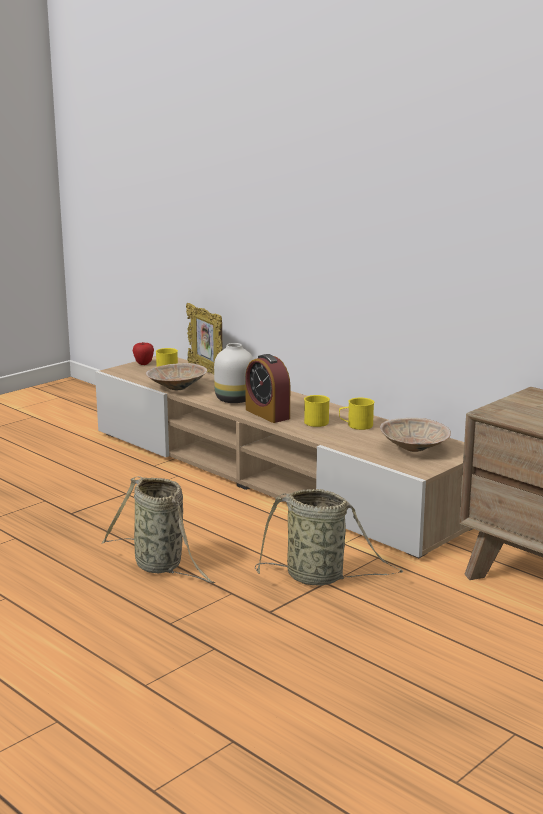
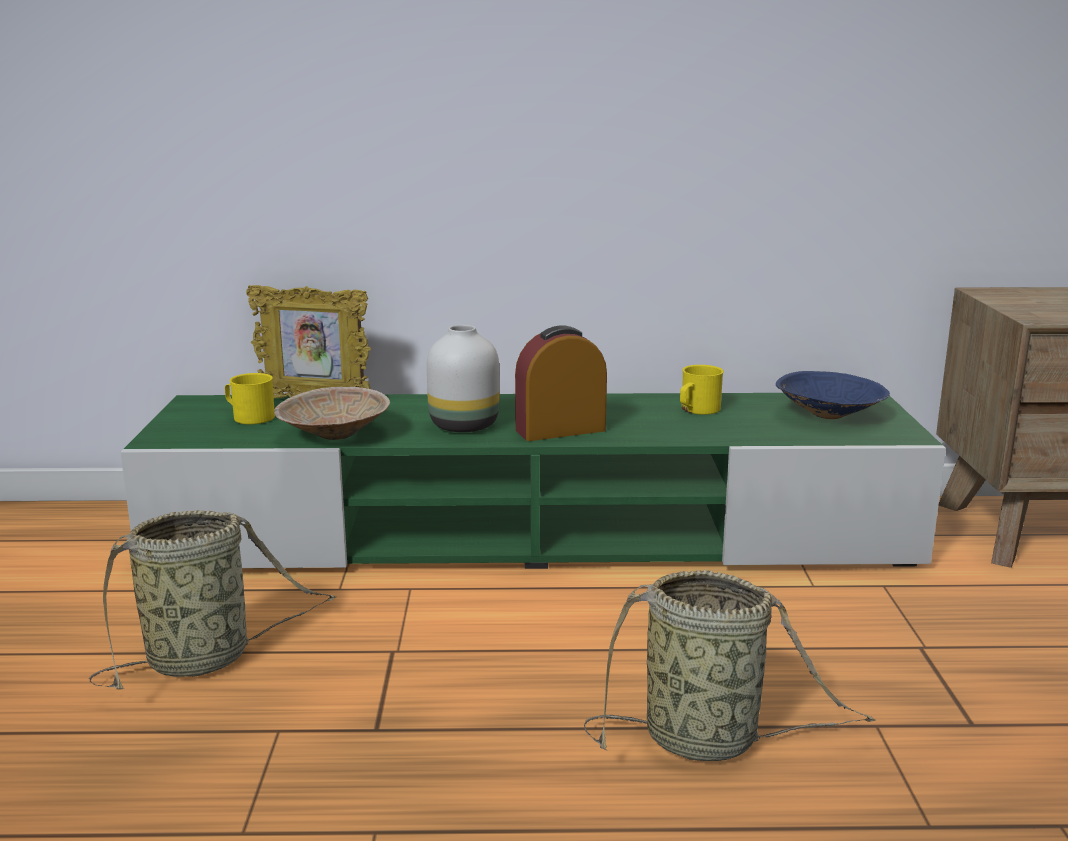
camera: 45 degrees left, 0 degrees up
beige tv stand [95,356,473,558] -> green tv stand [120,393,946,569]
apple [133,343,154,365] -> none
alarm clock [245,354,290,423] -> alarm clock turned 150 degrees clockwise [515,325,607,441]
basket [255,489,403,585] -> basket moved to [89,510,336,690]
yellow mug [304,395,330,427] -> none
beige bowl [380,418,451,452] -> blue bowl [776,371,890,419]

